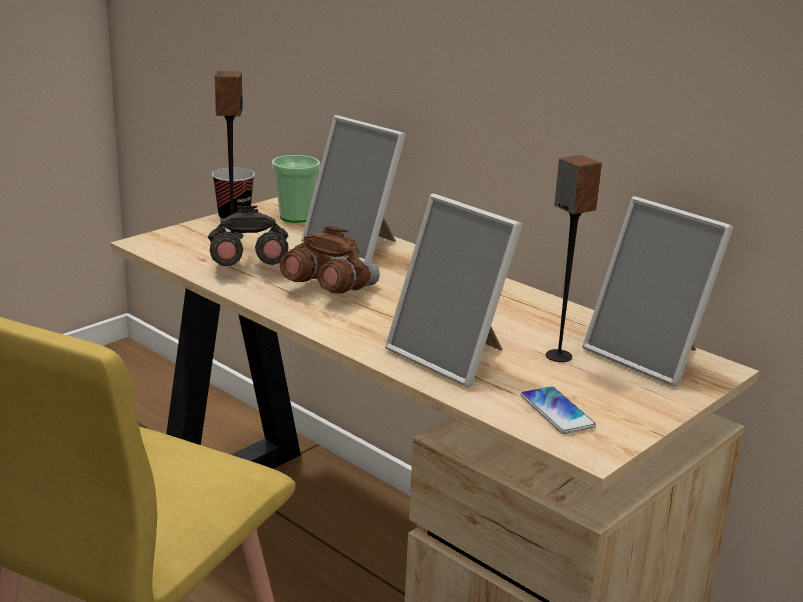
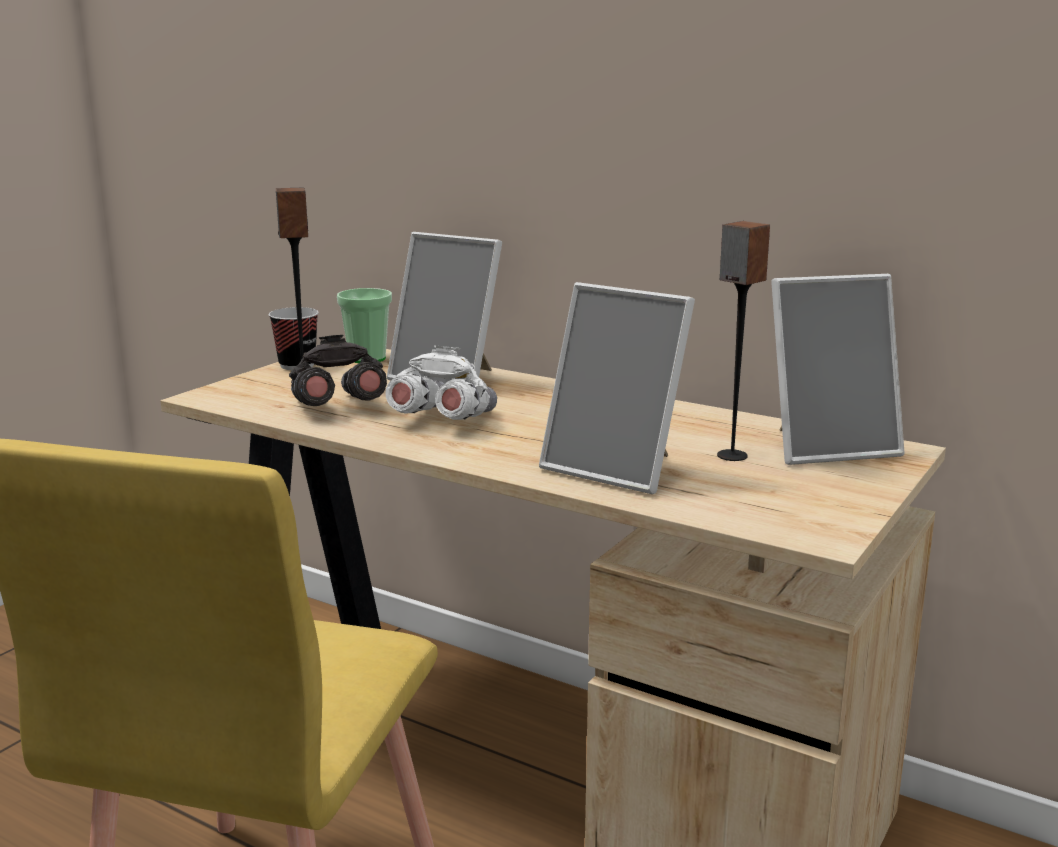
camera: 10 degrees left, 5 degrees down
brown binoculars [280,226,380,293] -> white binoculars [386,345,497,420]
phone [521,386,596,434] -> none
picture frame [582,196,733,387] -> picture frame turned 45 degrees counterclockwise [771,274,904,465]

